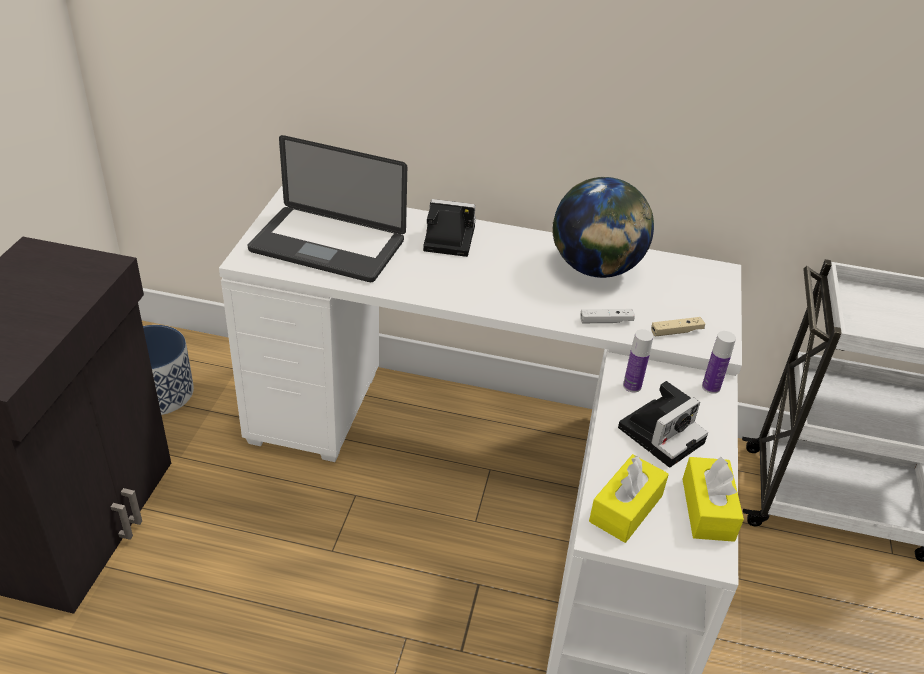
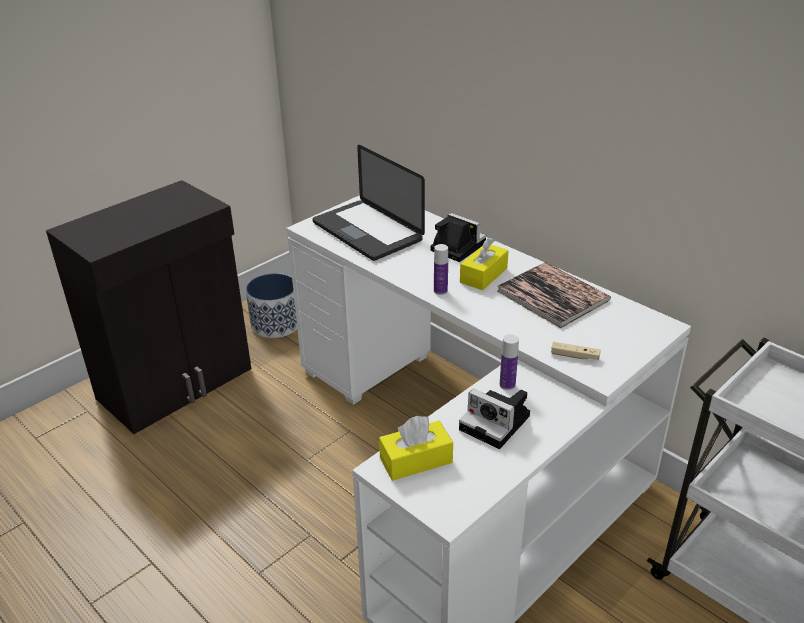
camera: 35 degrees right, 5 degrees down
globe [552,177,654,278] -> book [497,262,611,328]
white game controller [580,309,635,323] -> none
camera [618,381,708,467] -> camera turned 45 degrees clockwise [459,389,530,449]
yellow tissue box [683,457,744,542] -> yellow tissue box moved to [460,238,509,290]
bottle [702,331,736,394] -> bottle moved to [434,244,448,295]

